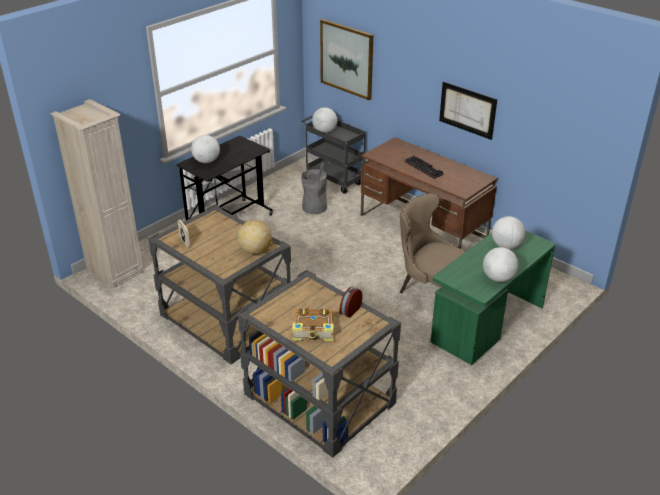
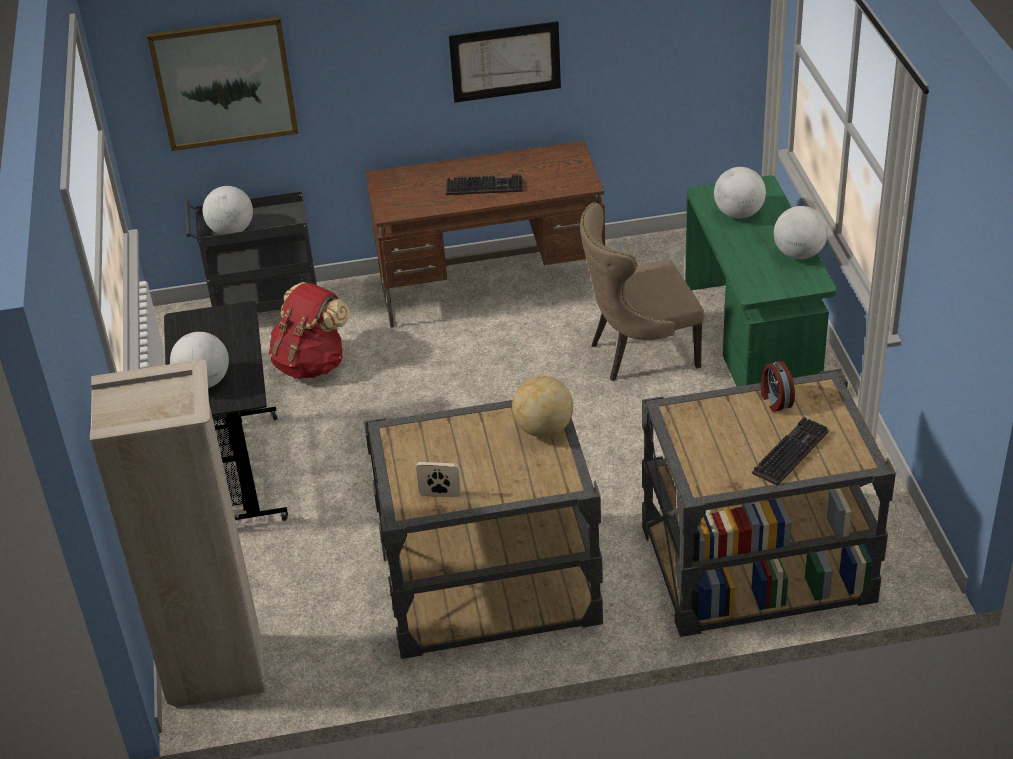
camera: 50 degrees left, 5 degrees up
book [292,308,334,341] -> keyboard [752,417,829,486]
grey trash can [301,162,327,214] -> red backpack [269,282,350,379]

